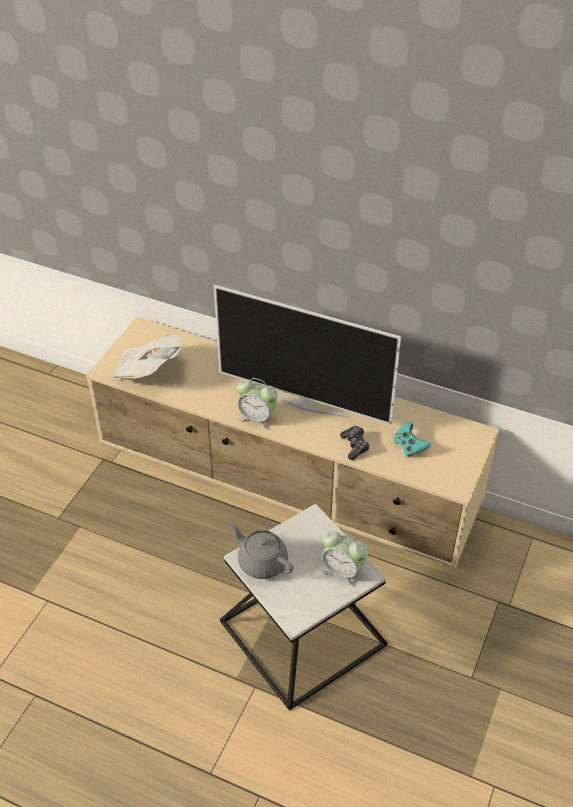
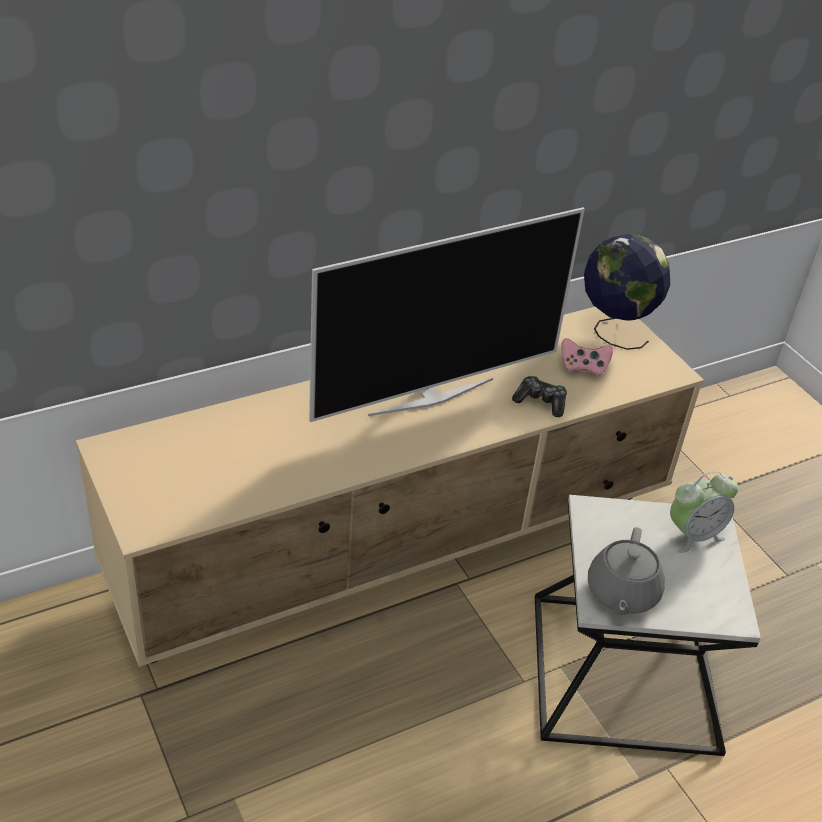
camera: 55 degrees left, 5 degrees down
newspaper [109,334,184,379] -> none
grey teapot [229,523,293,579] -> grey teapot turned 60 degrees counterclockwise [588,527,665,615]
alarm clock [237,378,278,430] -> none
turquoise game controller [393,422,431,457] -> pink game controller [561,338,613,377]
none -> globe [584,233,670,350]

